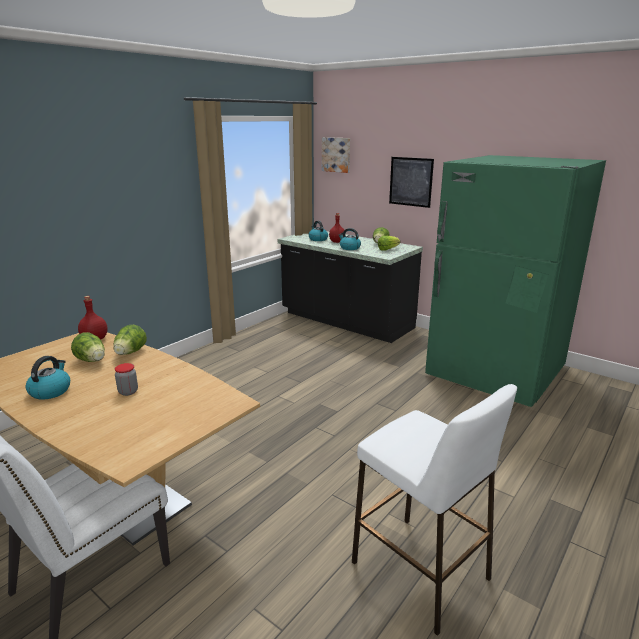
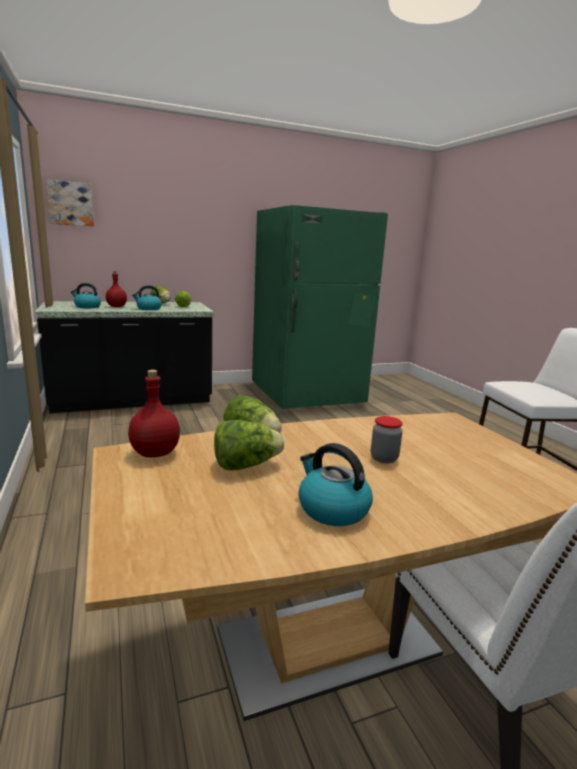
camera: 60 degrees left, 5 degrees down
picture [389,157,434,208] -> none

